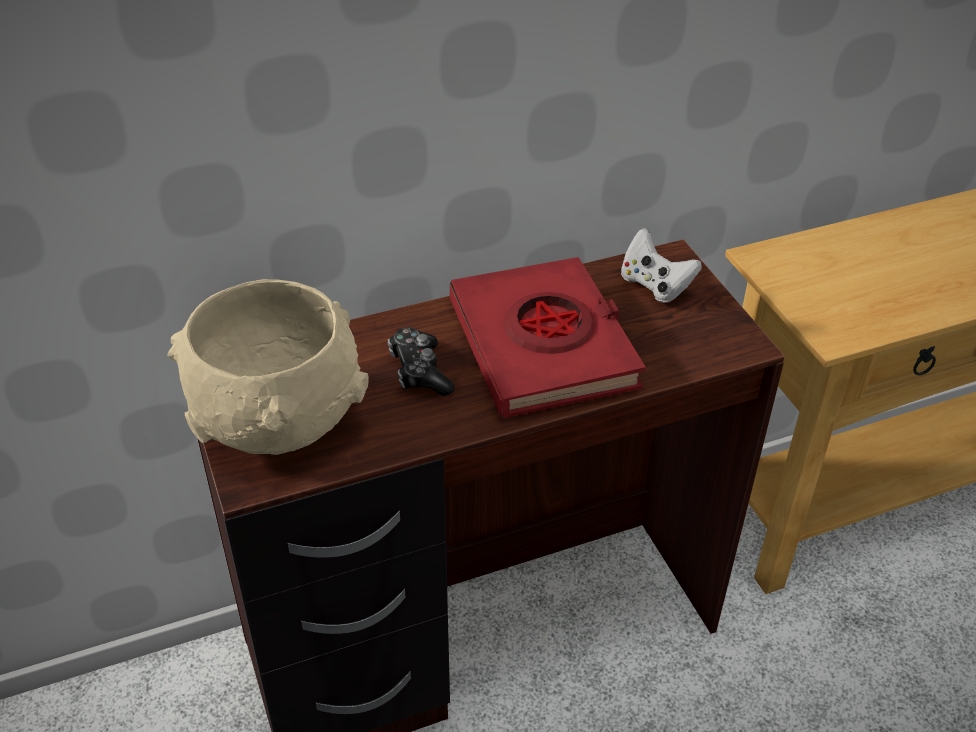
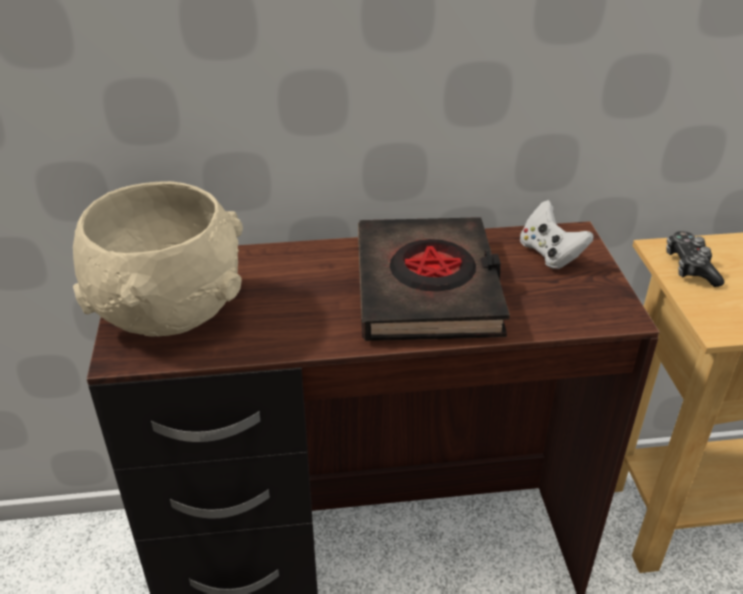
camera: 15 degrees right, 5 degrees down
game controller [388,327,455,396] -> game controller moved to [666,231,724,287]
red book [450,257,646,418] -> black book [358,217,510,341]

